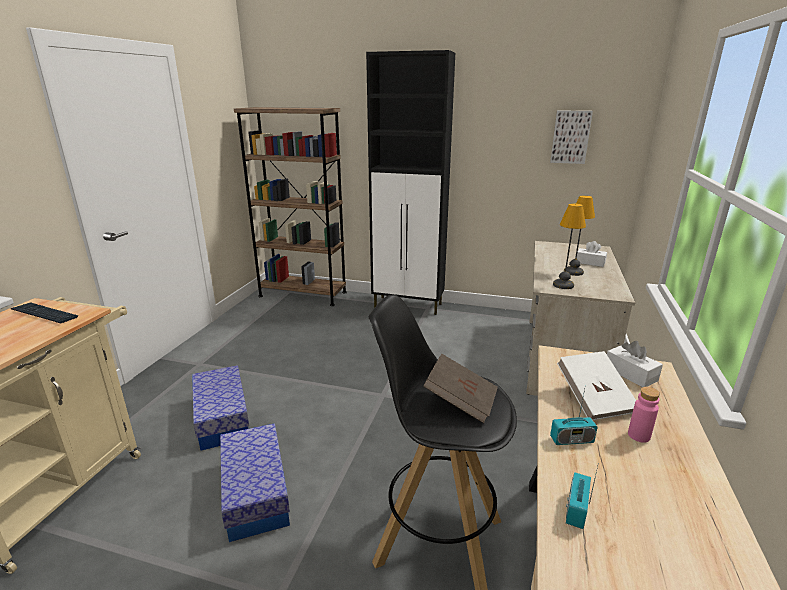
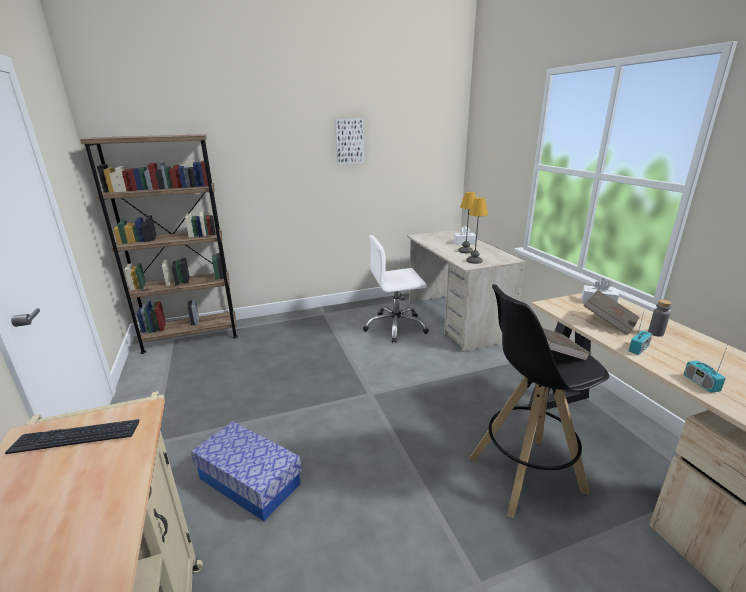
camera: 35 degrees left, 0 degrees up
storage box [220,423,290,542] -> none
black cabinet [366,50,455,315] -> none
picture [550,110,593,164] -> picture moved to [335,119,364,164]
white book [557,351,636,420] -> brown book [584,290,640,335]
pink bottle [628,387,660,442] -> grey bottle [648,300,672,337]
none -> white office chair [363,235,429,343]

